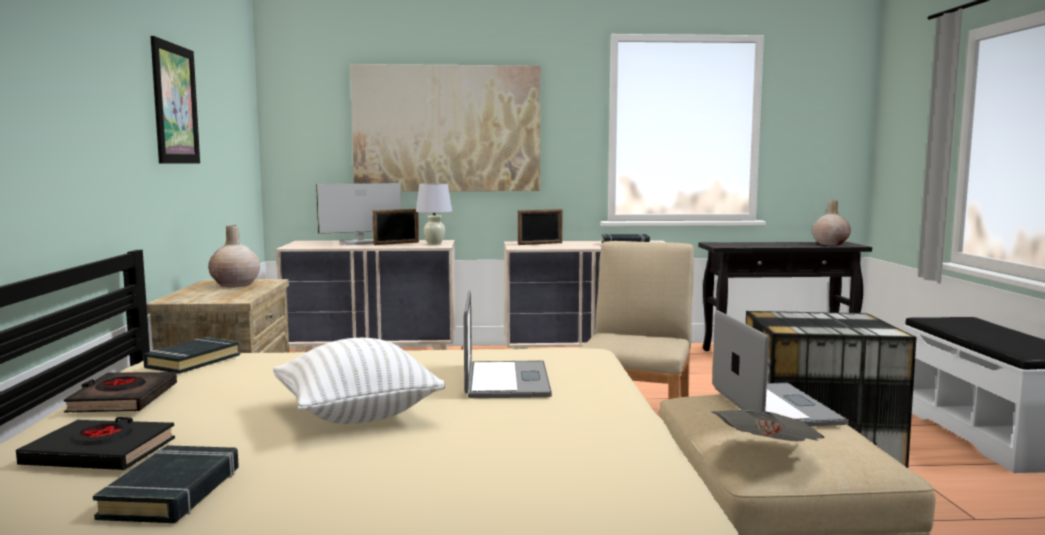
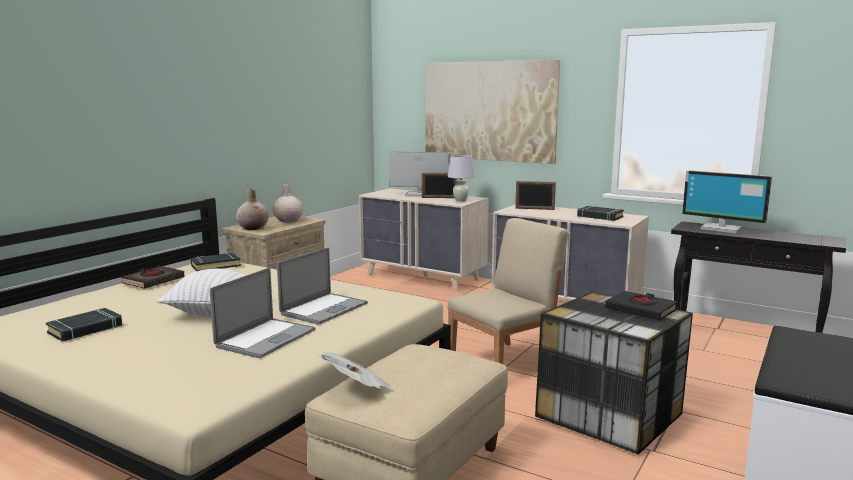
camera: 35 degrees right, 5 degrees up
black book [16,417,175,470] -> black book moved to [605,291,678,320]
picture [150,36,200,164] -> none
laptop [712,310,849,427] -> laptop moved to [210,267,316,358]
beige vase [812,200,851,245] -> beige vase moved to [236,189,269,230]
none -> monitor [682,170,772,233]

